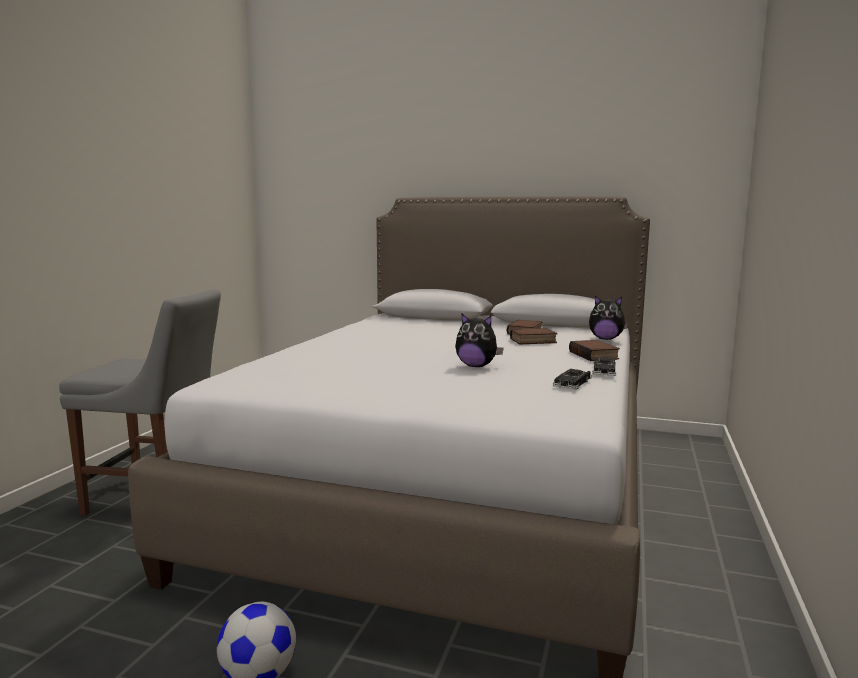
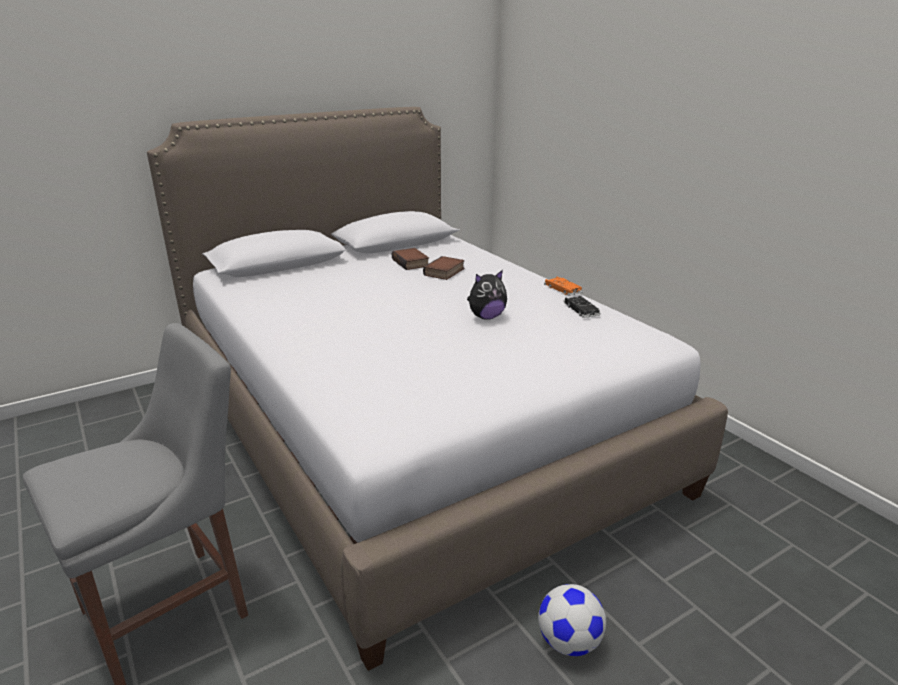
camera: 50 degrees left, 15 degrees up
book [569,340,620,361] -> none
plush toy [589,296,628,340] -> none
black toy car [592,357,616,376] -> orange toy car [544,276,583,296]

